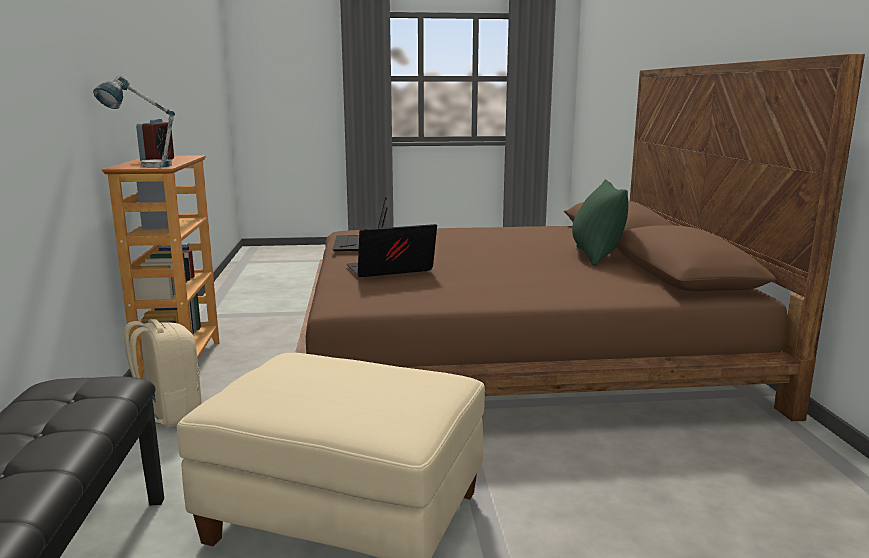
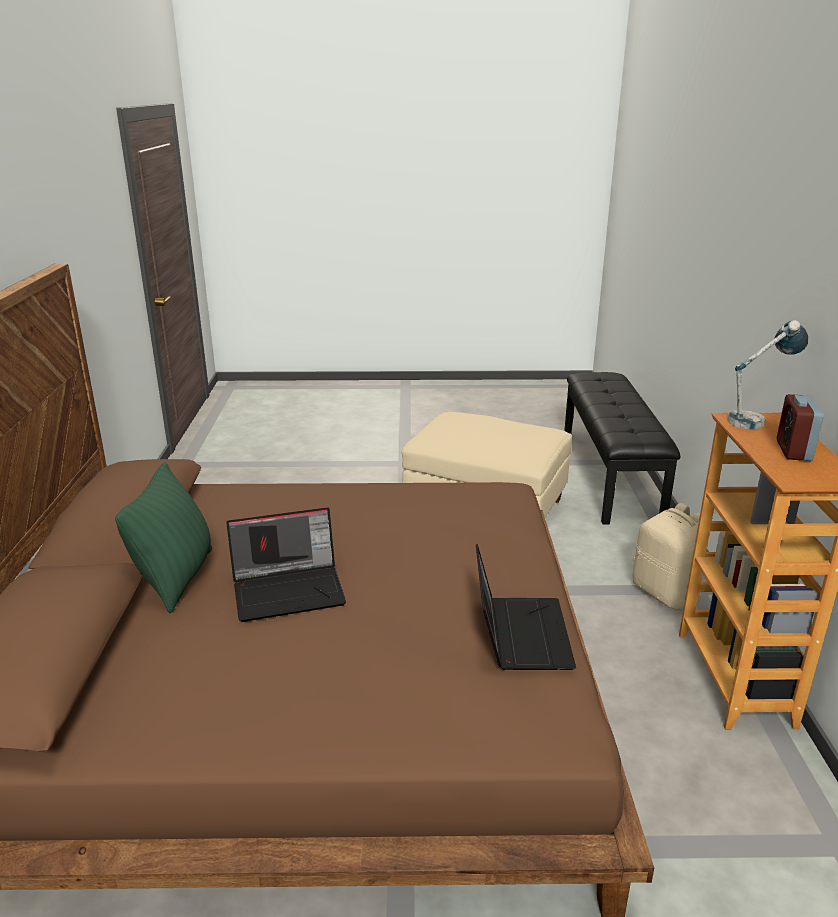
camera: 175 degrees left, 10 degrees up
laptop [347,224,437,277] -> laptop moved to [226,507,346,622]

